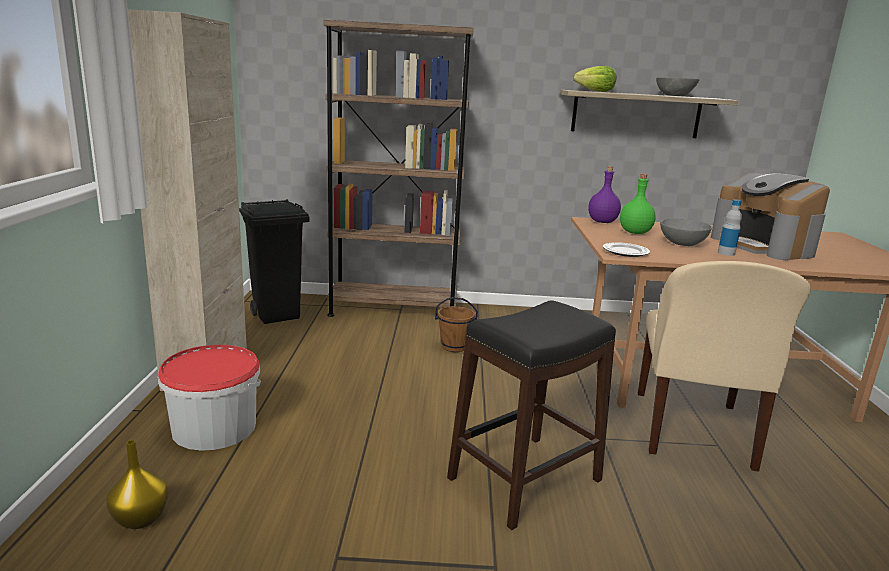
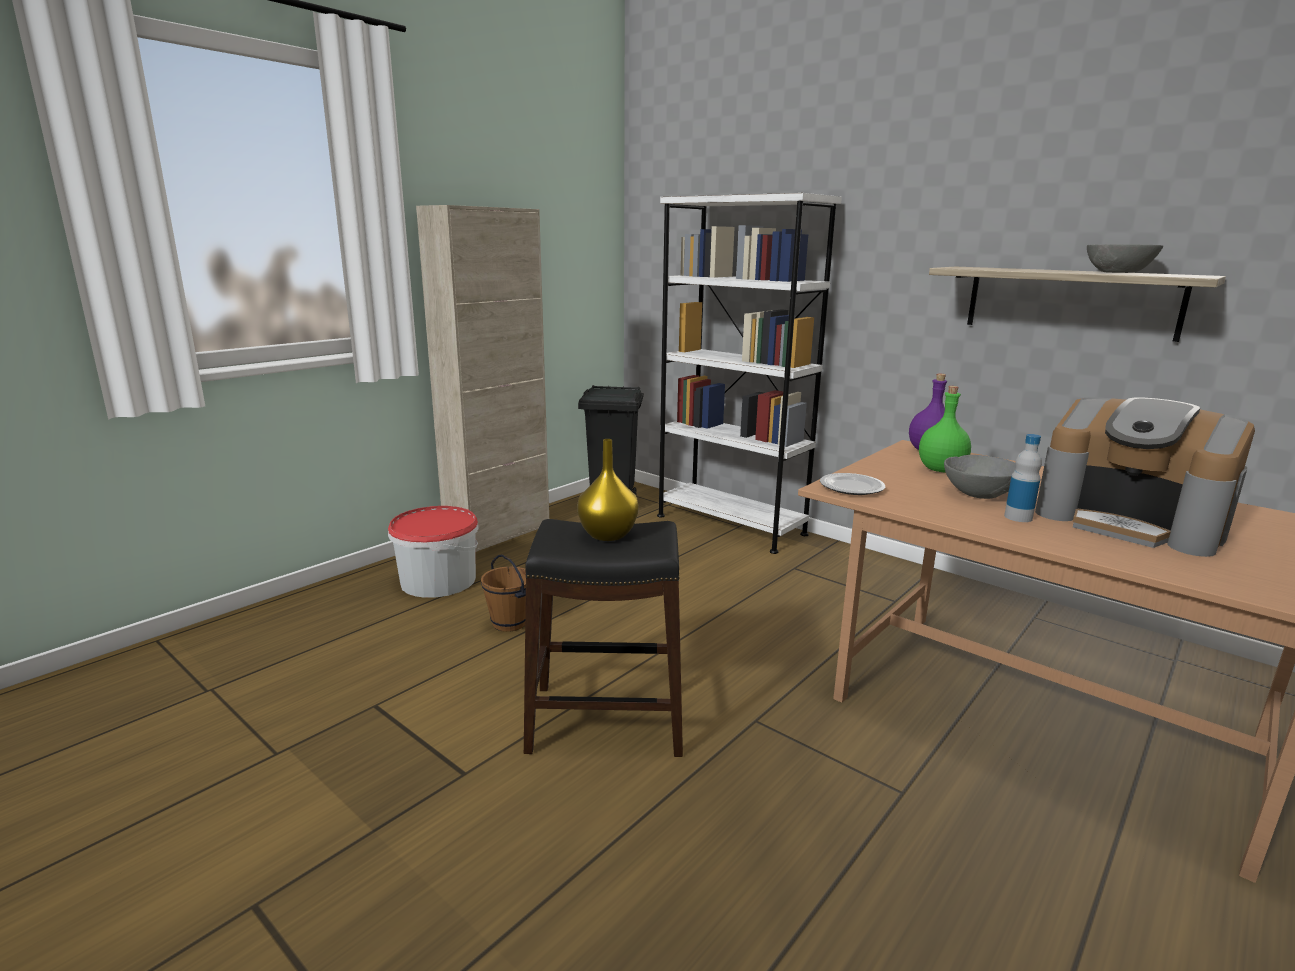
camera: 40 degrees right, 0 degrees up
yellow vase [106,440,168,529] -> yellow vase moved to [577,439,639,541]
brown bookcase [323,20,474,317] -> white bookcase [657,193,842,554]
brown bucket [435,297,478,352] -> brown bucket moved to [481,554,526,632]
lettuce [573,66,617,92] -> none
beige chair [638,261,811,472] -> none
coffee machine [711,173,830,260] -> coffee machine turned 60 degrees counterclockwise [1035,397,1255,557]

